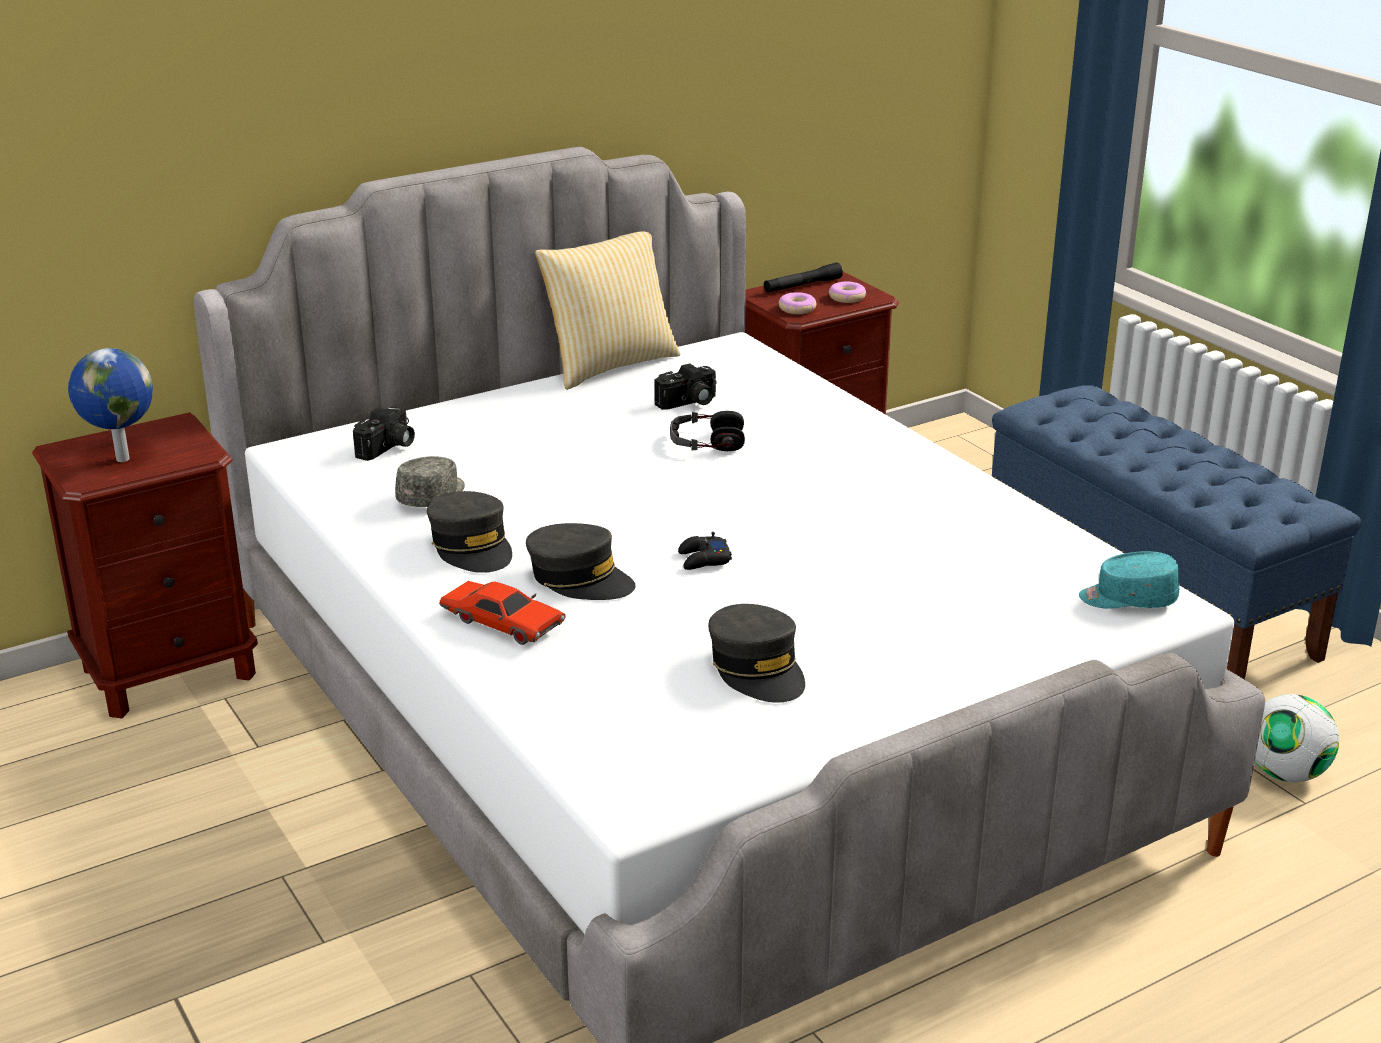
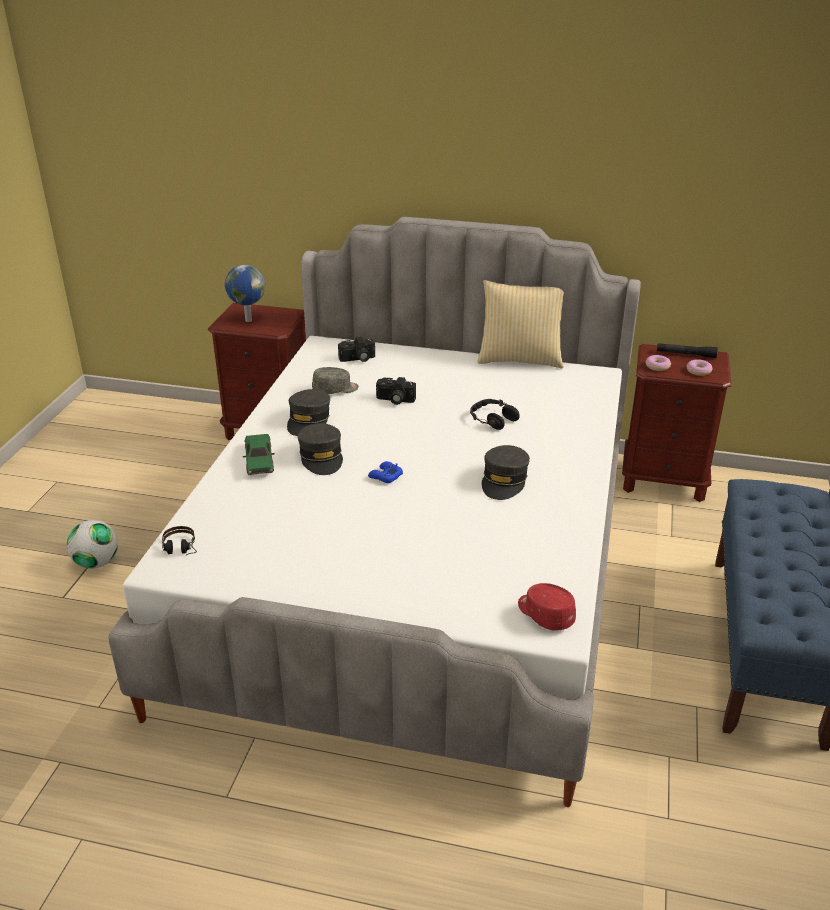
camera: 45 degrees right, 5 degrees up
red toy car [439,581,565,645] -> green toy car [243,434,275,475]
camera [654,363,717,410] -> camera moved to [376,377,416,405]
black game controller [678,532,732,570] -> blue game controller [368,461,403,483]
grey cap [708,604,805,703] -> grey cap moved to [482,445,530,500]
turquoise cap [1079,551,1179,609] -> red cap [518,583,576,631]
football [1255,694,1339,782] -> football moved to [67,520,118,569]
none -> headphones [162,526,197,555]

